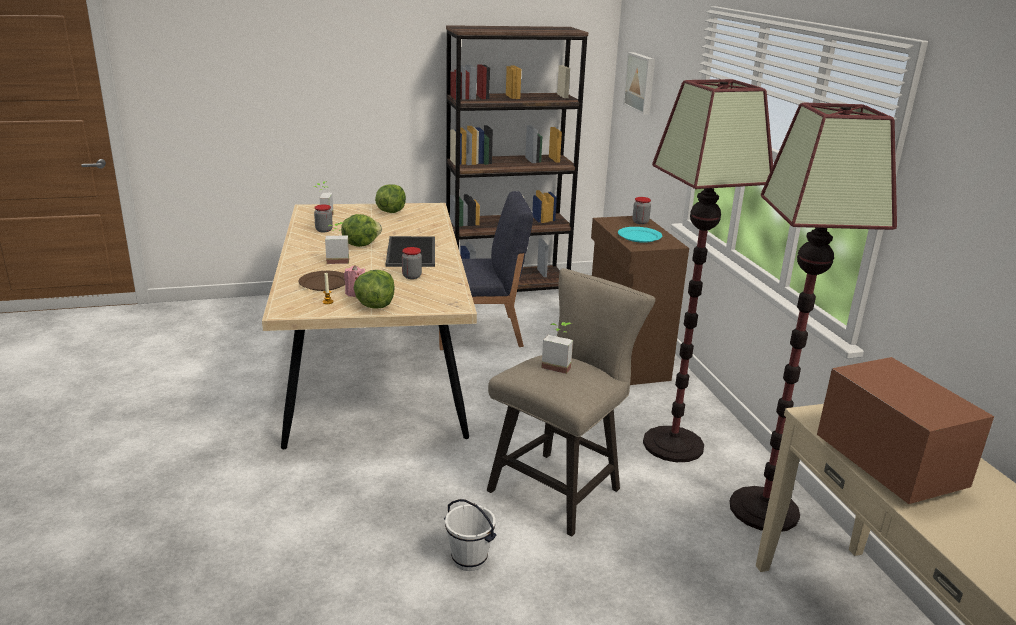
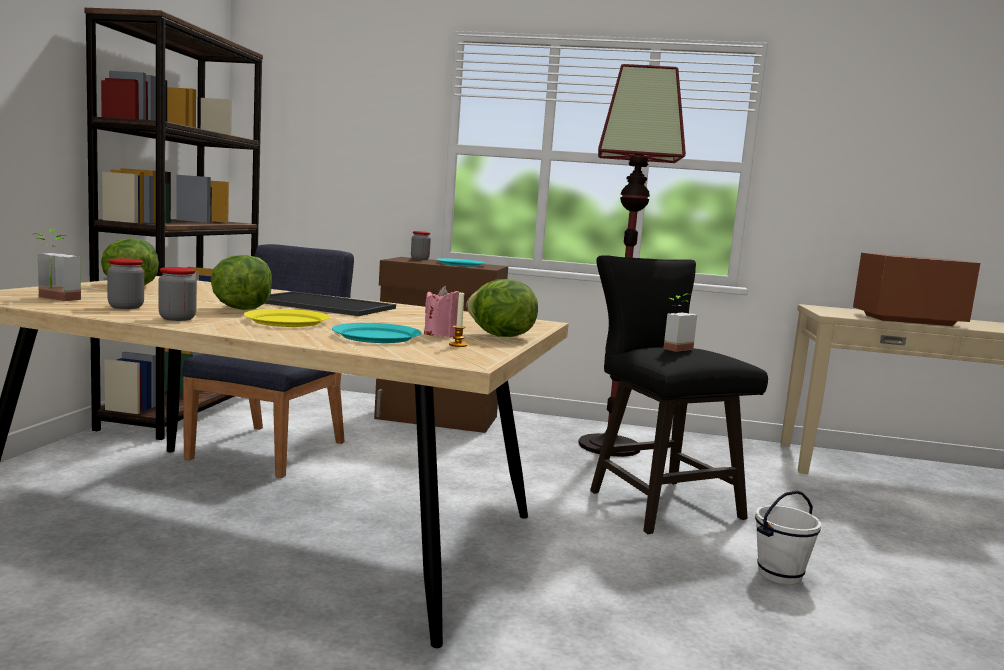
camera: 65 degrees left, 15 degrees down
brown plate [299,271,345,291] -> turquoise plate [332,323,421,343]
potted plant [325,222,349,264] -> yellow plate [243,309,330,327]
jar [402,247,422,279] -> jar moved to [158,267,197,321]
beige stool [487,268,655,537] -> black stool [590,255,768,534]
picture [623,52,655,115] -> none
floor lamp [730,102,897,532] -> none

